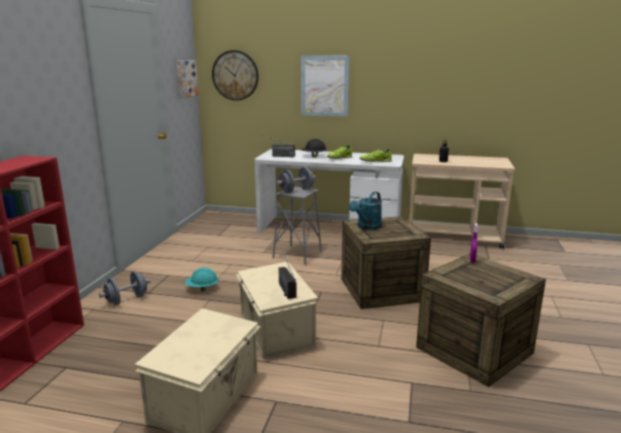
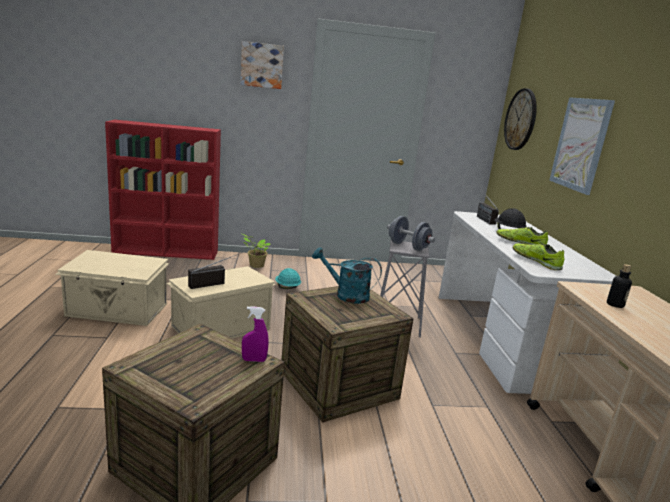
camera: 70 degrees right, 0 degrees up
grey dumbbell [99,271,151,305] -> potted plant [241,233,271,268]
picture [176,60,198,98] -> picture moved to [240,41,284,89]

